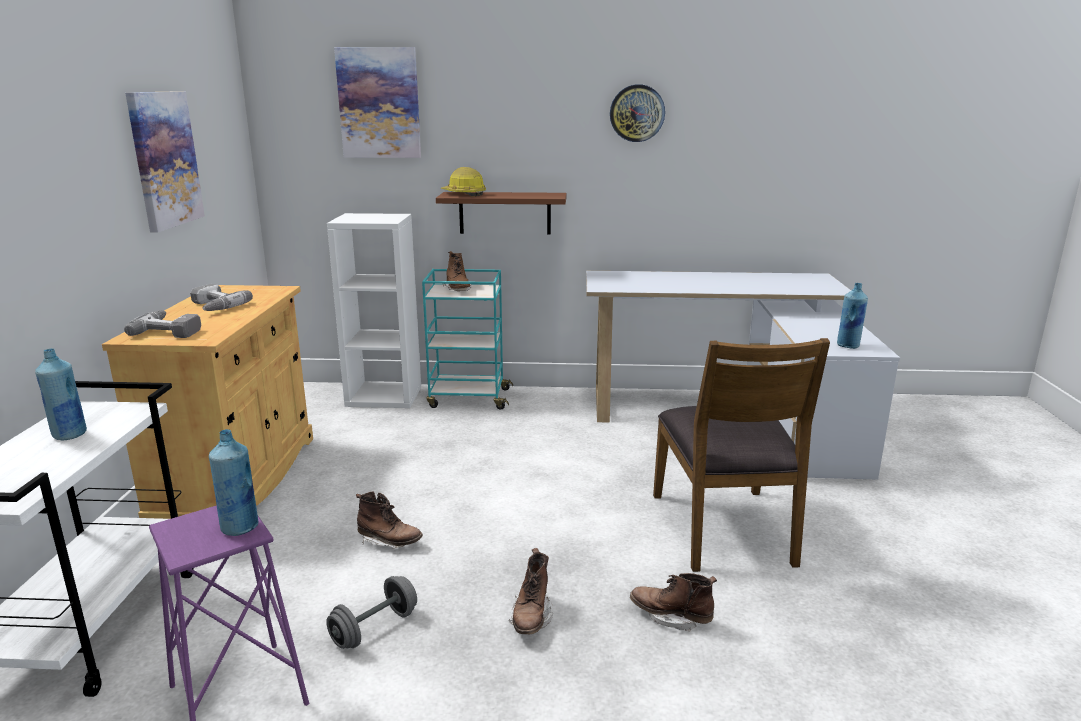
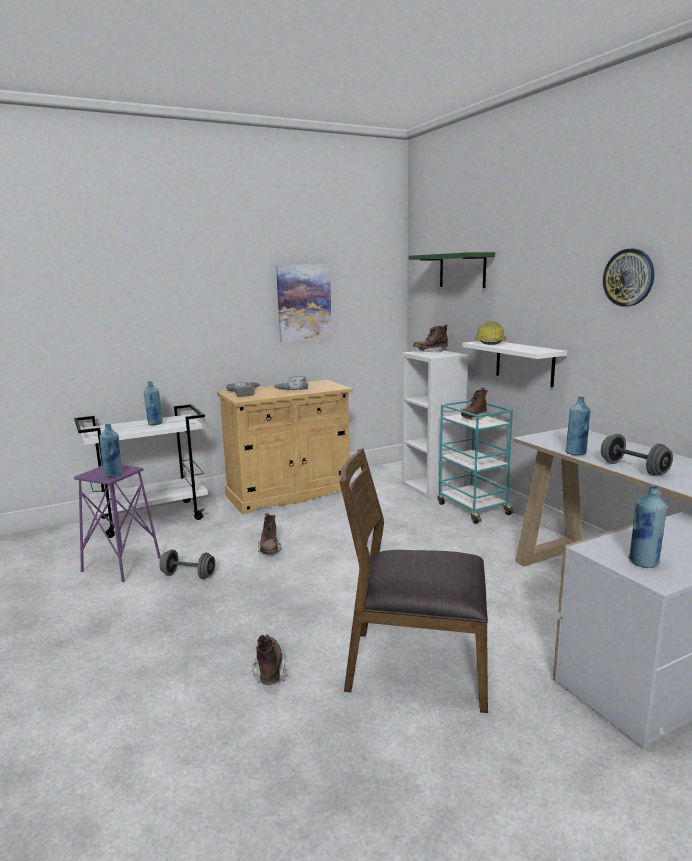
camera: 60 degrees right, 5 degrees down
picture [334,47,421,158] -> green shelf [408,252,495,288]
brown shelf [436,192,567,235] -> white shelf [462,341,567,387]
brown boot [509,548,553,634] -> brown boot moved to [413,325,448,352]
brown chair [653,338,830,572] -> brown chair turned 45 degrees clockwise [340,448,488,713]
none -> blue bottle [566,397,590,455]
none -> grey dumbbell [601,434,673,476]

